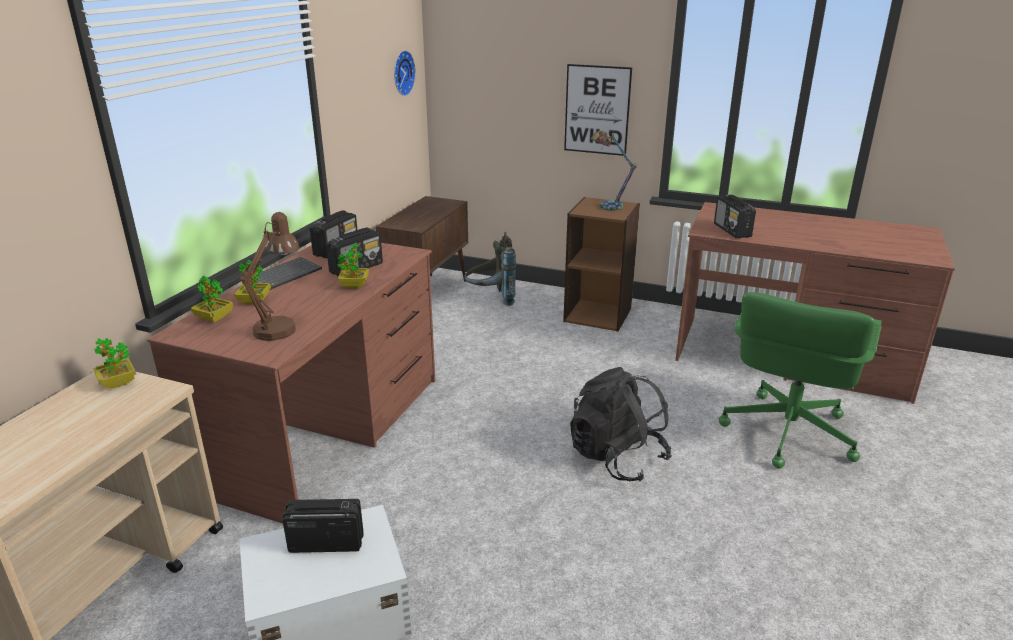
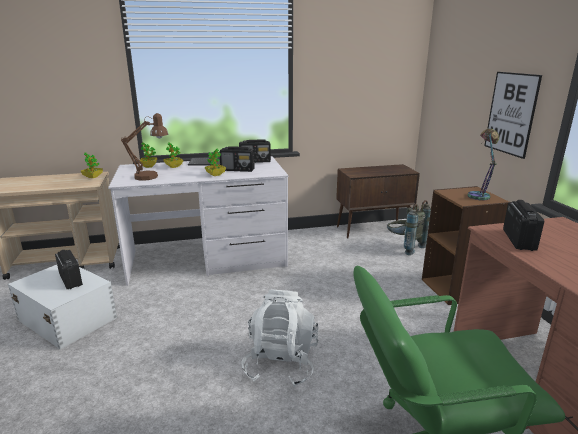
camera: 55 degrees right, 5 degrees down
brown desk [147,243,435,523] -> white desk [108,156,289,286]
wall clock [394,50,416,96] -> none
black backpack [570,367,672,482] -> white backpack [241,289,319,387]
radio [714,195,756,238] -> radio turned 150 degrees clockwise [503,200,544,251]

